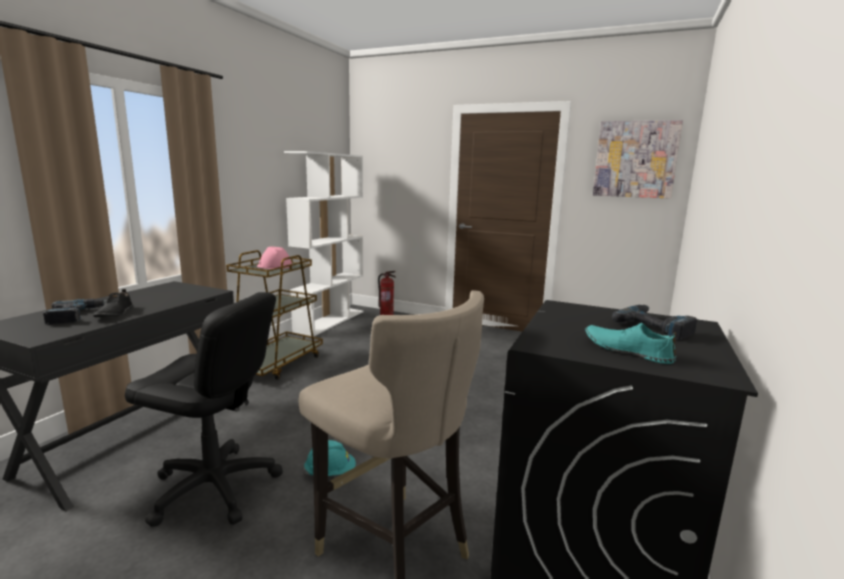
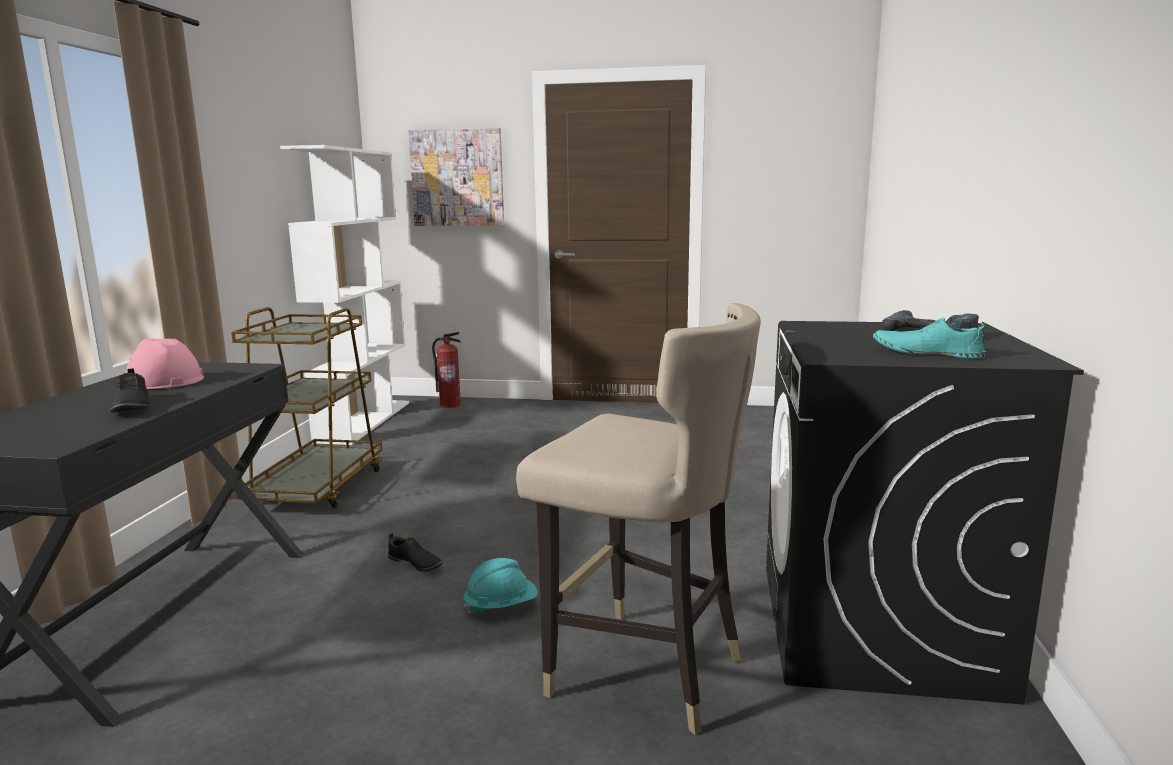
camera: 15 degrees left, 0 degrees up
power drill [43,299,107,325] -> none
black office chair [125,292,283,527] -> none
pink hard hat [257,246,292,269] -> pink hard hat moved to [123,338,204,389]
picture [593,120,683,199] -> picture moved to [408,128,504,226]
none -> black shoe [388,533,443,572]

